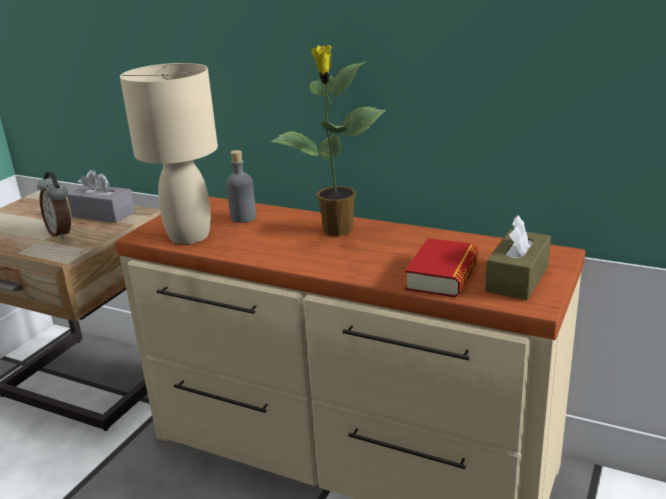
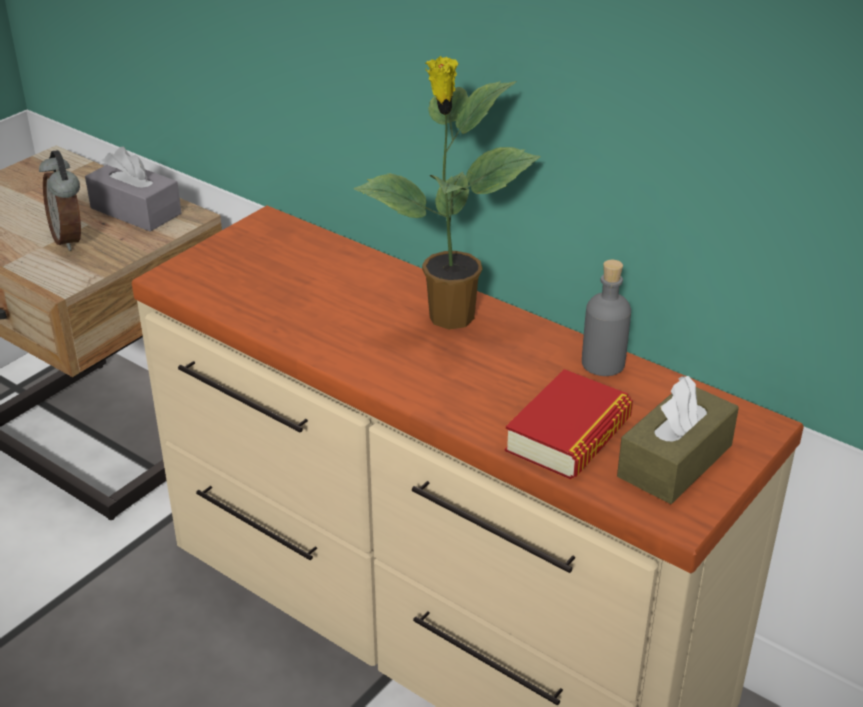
camera: 10 degrees right, 10 degrees up
beige table lamp [120,63,218,244] -> none
grey bottle [226,150,256,223] -> grey bottle moved to [582,260,631,376]

